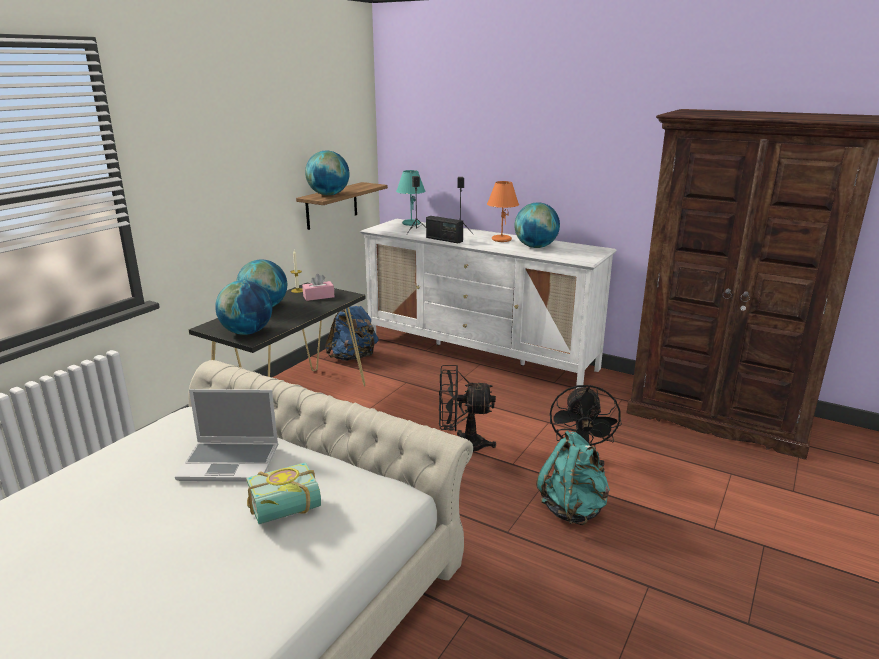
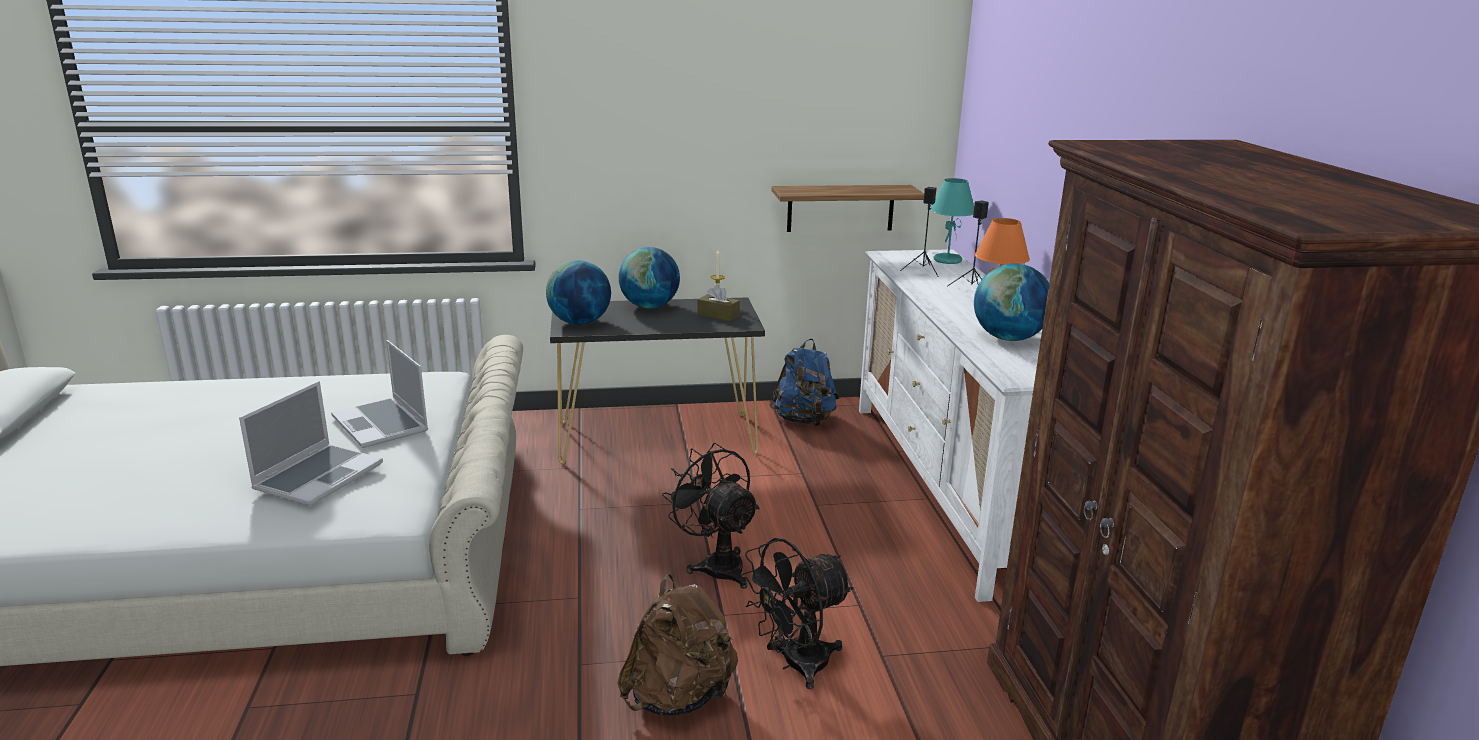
camera: 50 degrees right, 0 degrees up
book [246,462,321,524] -> laptop [239,381,383,506]
pink tissue box [302,274,335,301] -> brown tissue box [697,285,740,321]
globe [305,151,350,196] -> none
radio [426,216,463,243] -> none
turquoise backpack [536,431,610,525] -> brown backpack [617,574,738,716]

